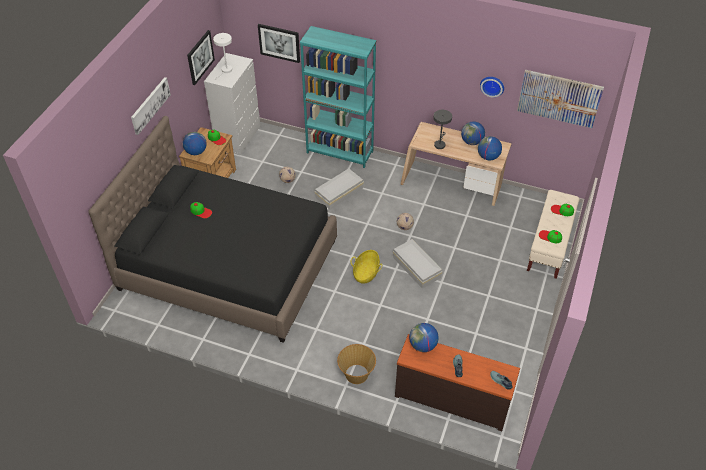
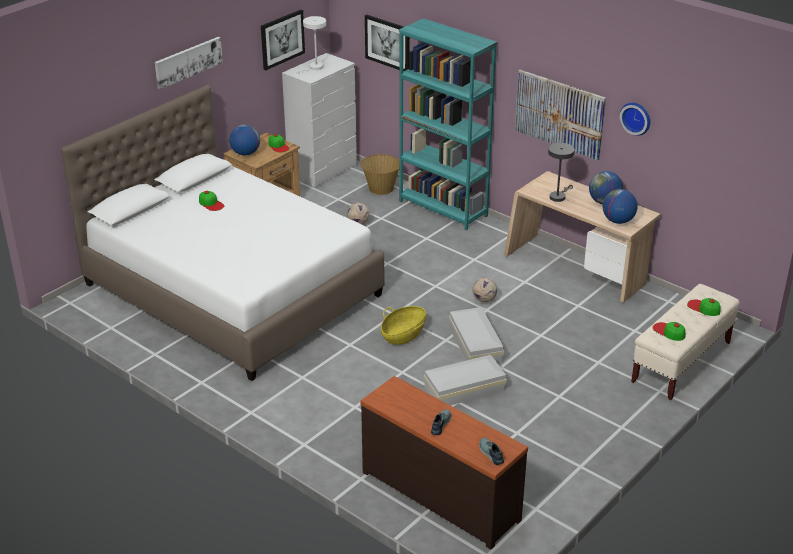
camera: 20 degrees right, 15 degrees down
black bed [89,116,337,343] -> white bed [61,85,385,381]
white storage box [315,168,364,210] -> white storage box moved to [424,355,507,405]
basket [337,344,376,384] -> basket moved to [360,154,399,195]
globe [409,323,439,352] -> none
picture [517,70,604,128] -> picture moved to [515,70,606,160]

